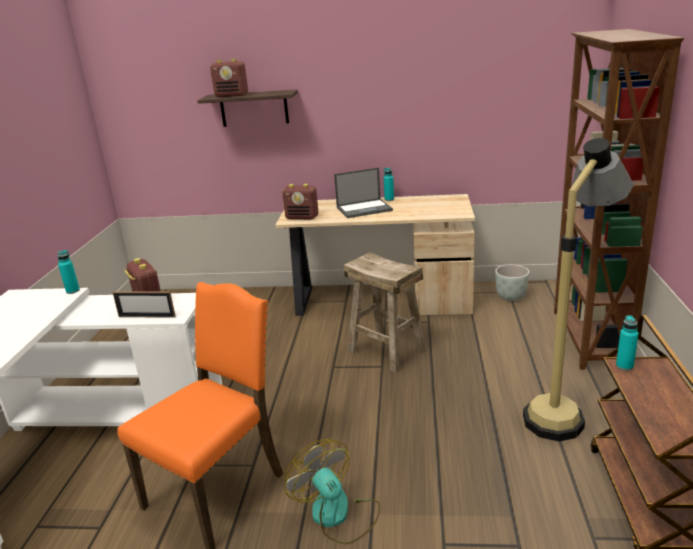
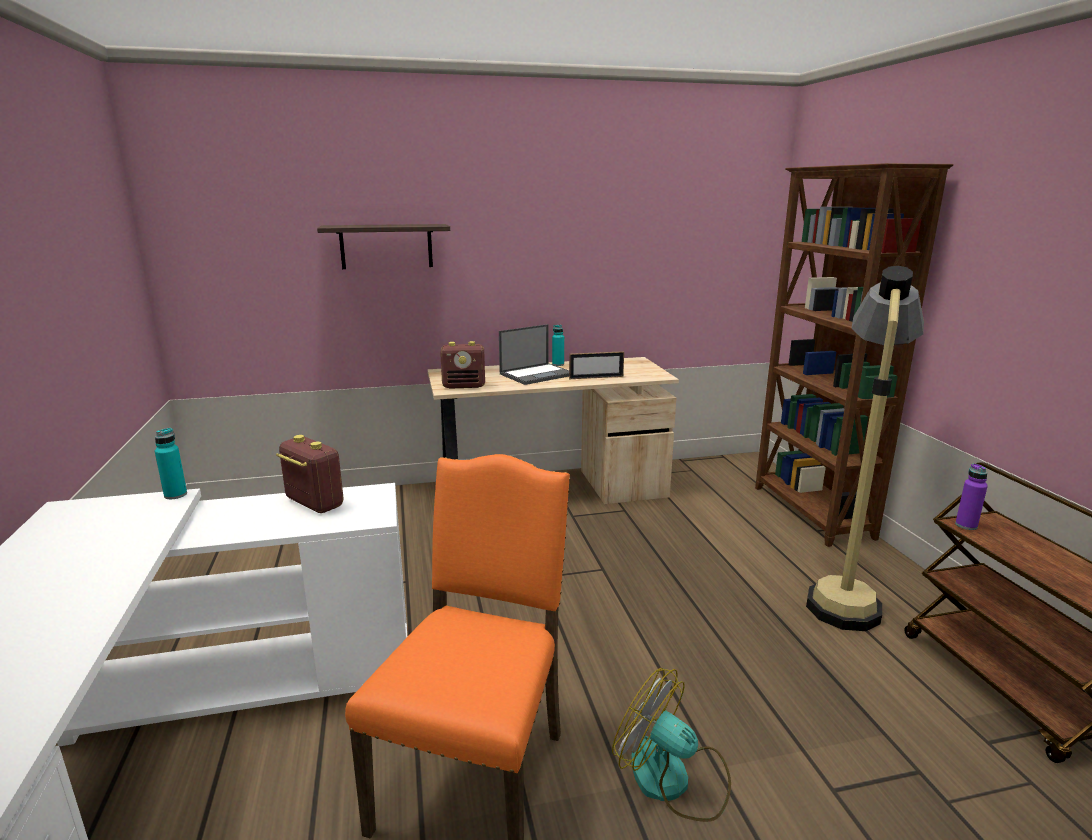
camera: 20 degrees left, 5 degrees down
picture frame [113,291,176,318] -> picture frame moved to [569,351,624,379]
radio [210,59,248,97] -> none
beige stool [344,252,427,373] -> none
grey planter [495,264,529,301] -> none
turquoise bottle [616,315,638,371] -> purple bottle [955,463,988,530]

